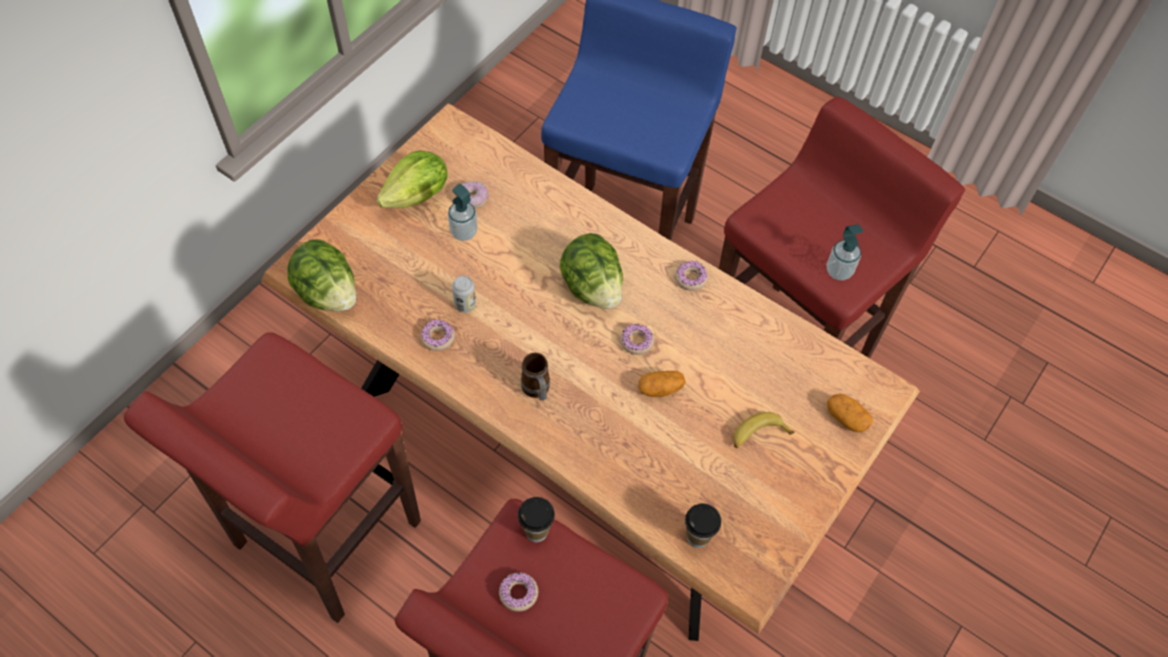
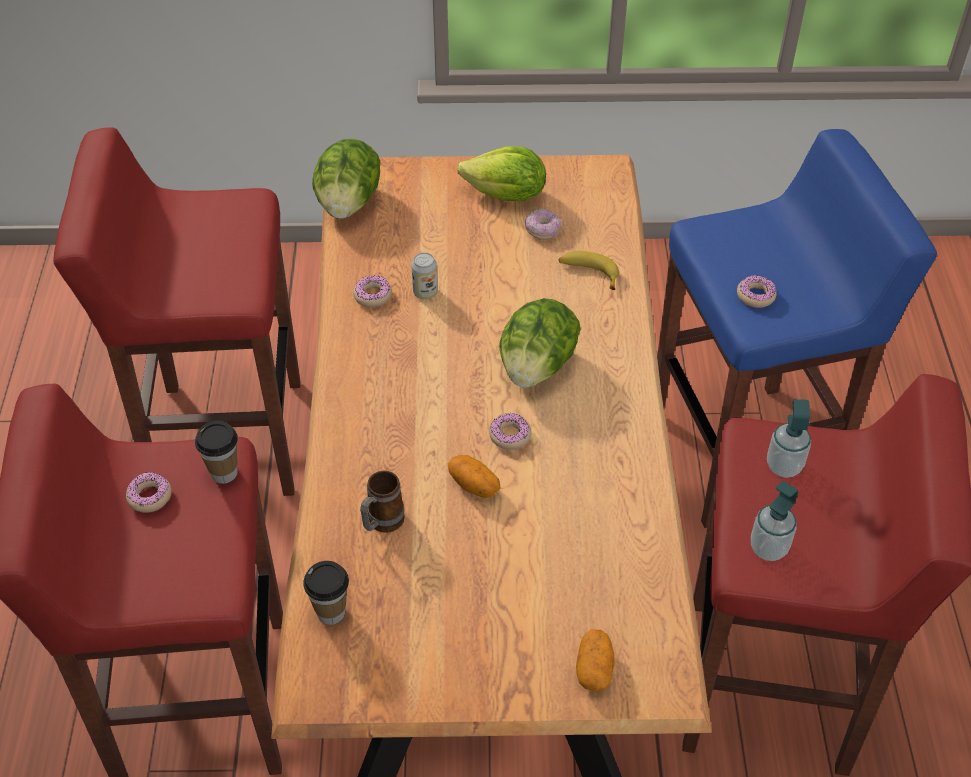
camera: 55 degrees right, 10 degrees down
soap dispenser [448,184,478,241] -> soap dispenser moved to [767,399,811,478]
mug [521,353,550,400] -> mug moved to [360,471,405,533]
donut [675,261,708,291] -> donut moved to [737,275,777,308]
banana [733,412,794,448] -> banana moved to [559,251,619,290]

